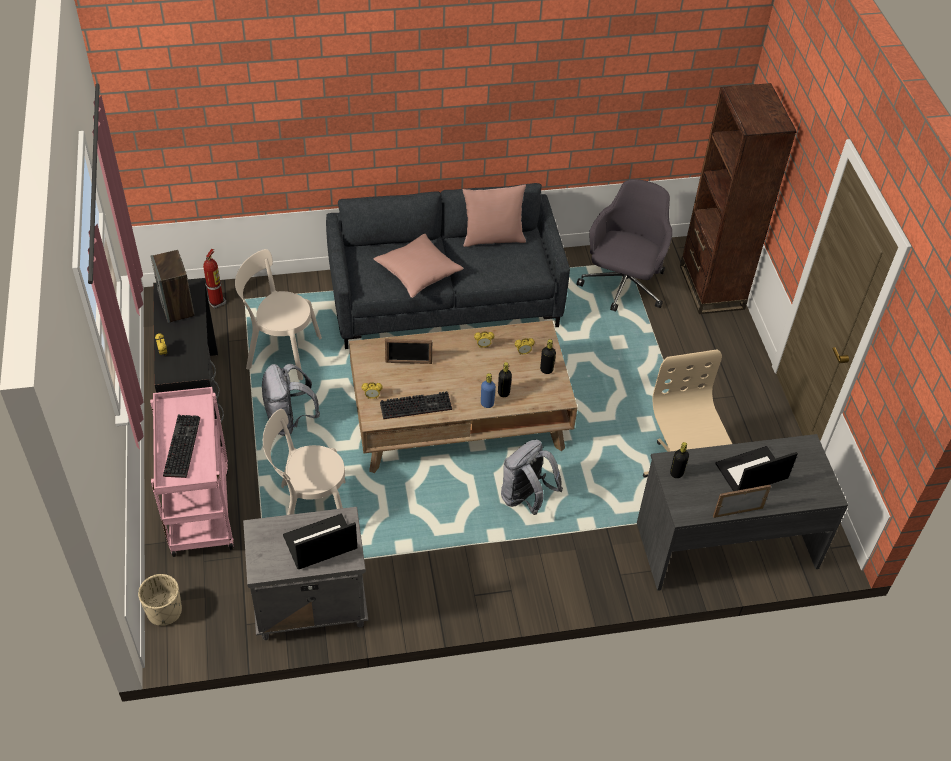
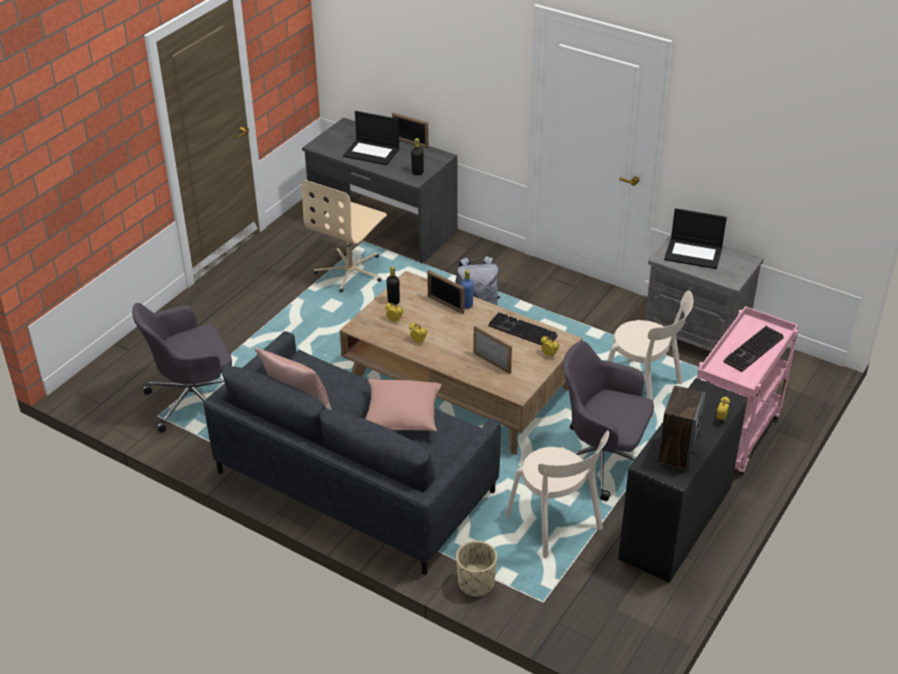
camera: 135 degrees left, 10 degrees down
beige planter [138,574,182,626] -> beige planter moved to [456,541,497,597]
fire extinguisher [203,249,226,309] -> none
grey backpack [262,364,320,436] -> grey office chair [563,341,654,501]
black bottle [498,362,512,397] -> picture frame [427,270,464,314]
brown bookcase [680,83,797,314] -> none

